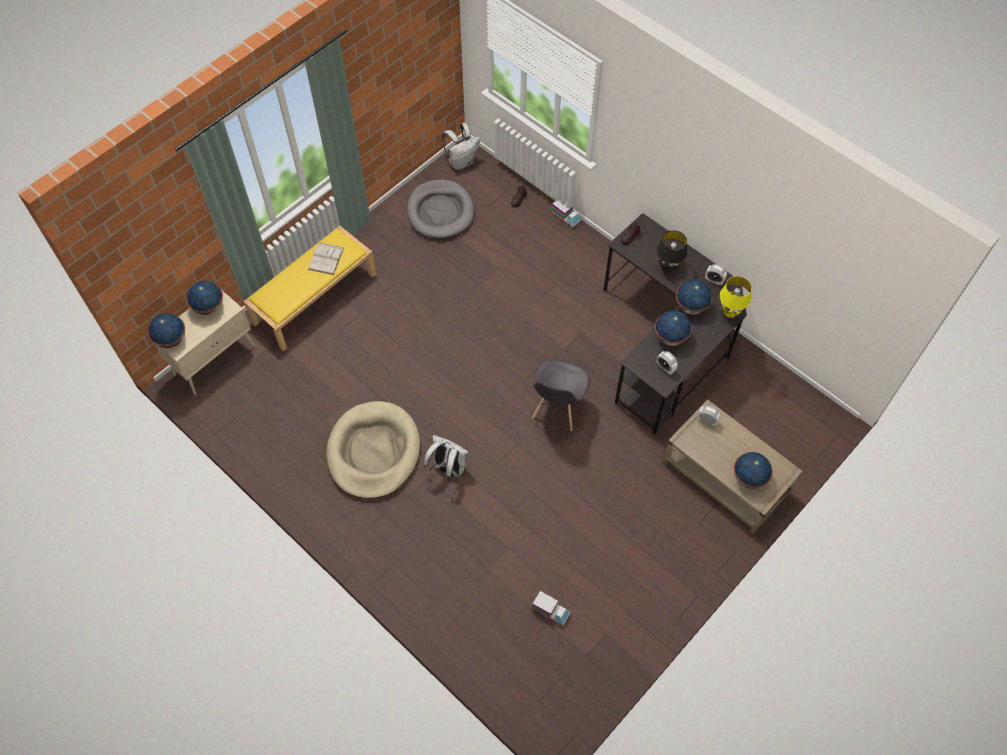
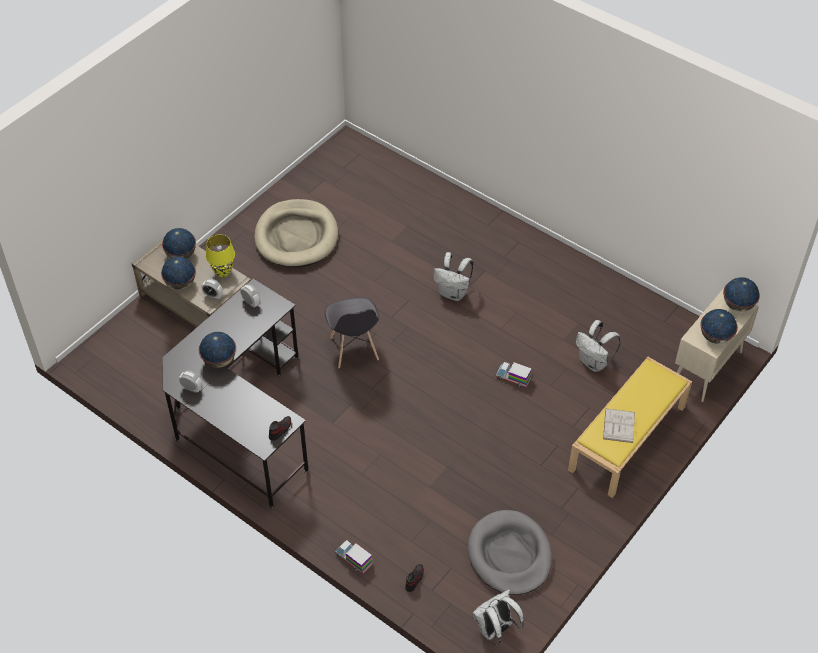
camera: 175 degrees right, 10 degrees down
beige dog bed [326,401,420,499] -> beige dog bed moved to [254,199,338,268]
toy truck [531,591,571,626] -> toy truck moved to [495,362,532,388]
grey chair [532,359,590,431] -> grey chair turned 150 degrees clockwise [325,297,379,368]
globe [655,310,692,346] -> globe moved to [161,256,196,289]
black table lamp [657,230,687,272] -> none
yellow table lamp [720,276,752,318] -> yellow table lamp moved to [206,234,235,277]
none -> white backpack [576,320,621,372]

